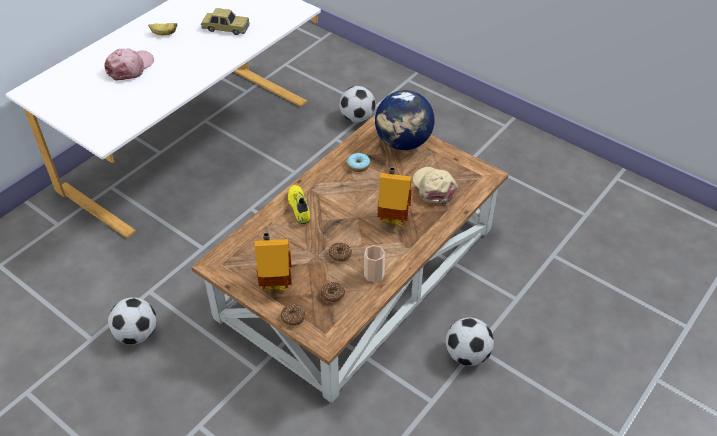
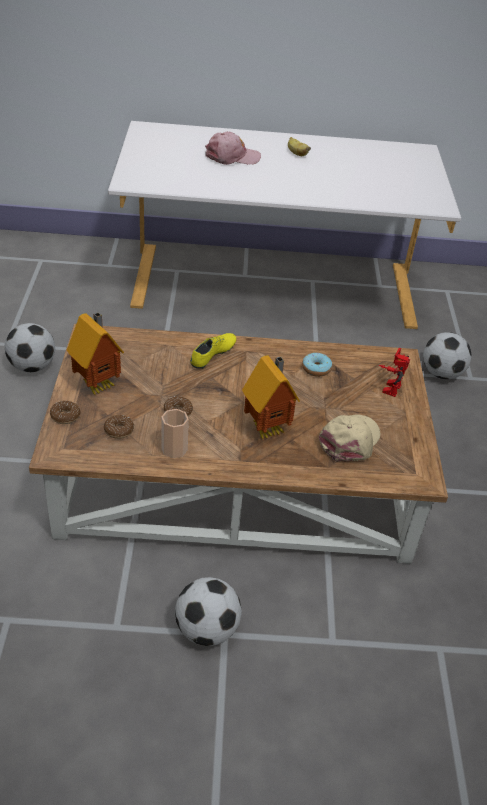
camera: 50 degrees right, 5 degrees down
toy car [201,8,250,35] -> none
globe [375,90,435,150] -> toy robot [379,348,410,397]

